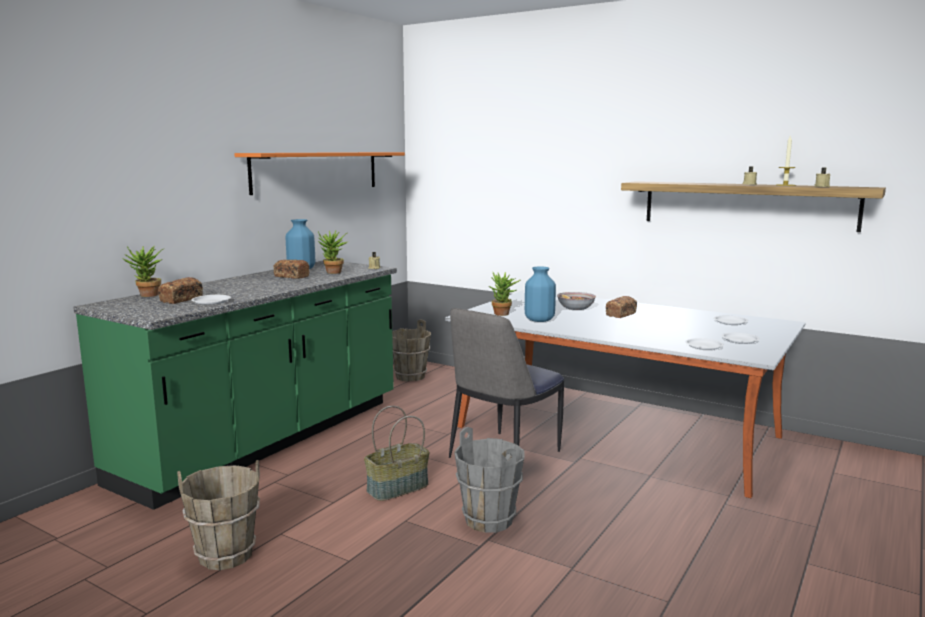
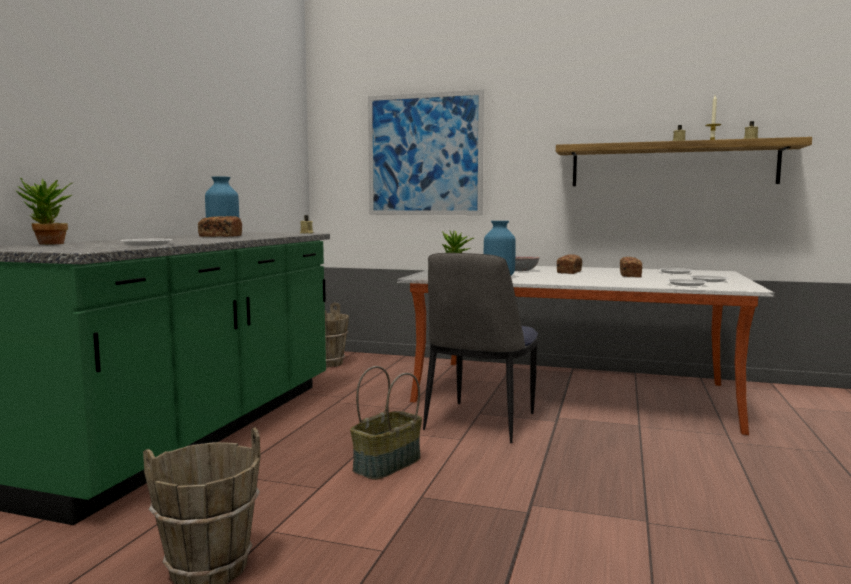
camera: 15 degrees left, 5 degrees down
bread [158,277,203,304] -> bread moved to [620,257,642,277]
orange shelf [234,152,405,195] -> none
potted plant [318,231,347,274] -> none
grey bucket [454,427,524,533] -> none
none -> picture [368,90,484,215]

